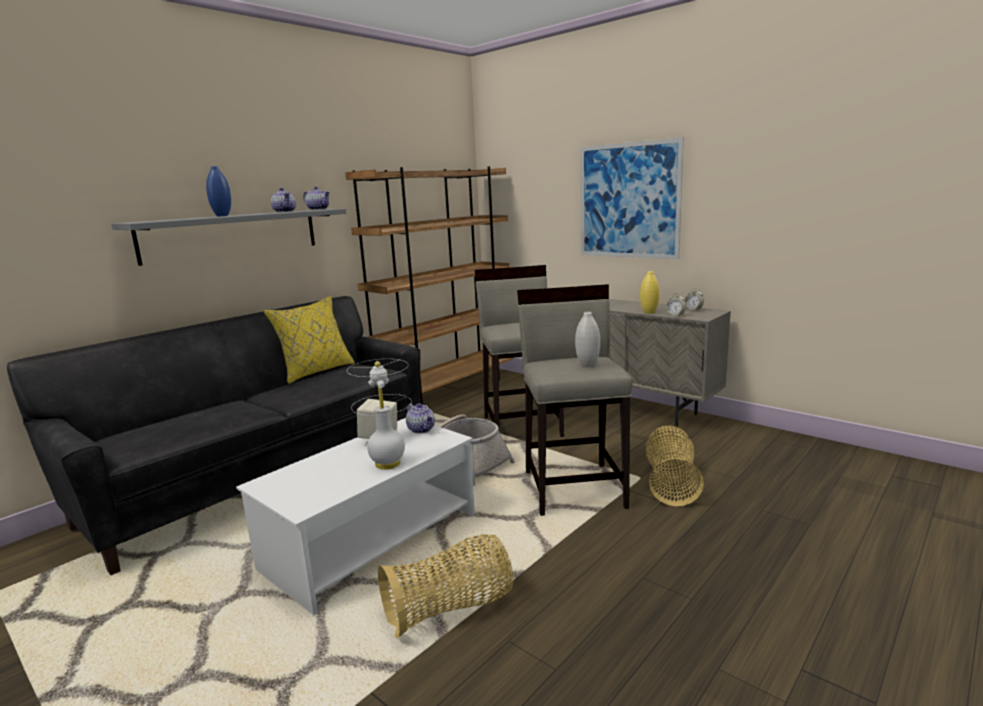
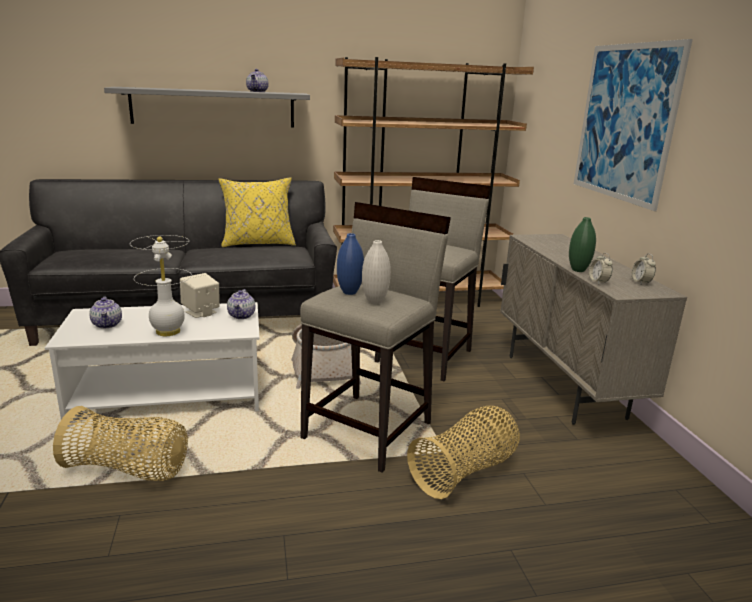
camera: 35 degrees right, 5 degrees up
blue vase [206,166,231,216] -> blue vase moved to [337,233,364,295]
teapot [303,187,330,210] -> teapot moved to [89,297,122,329]
yellow vase [640,271,660,314] -> green vase [569,217,596,272]

